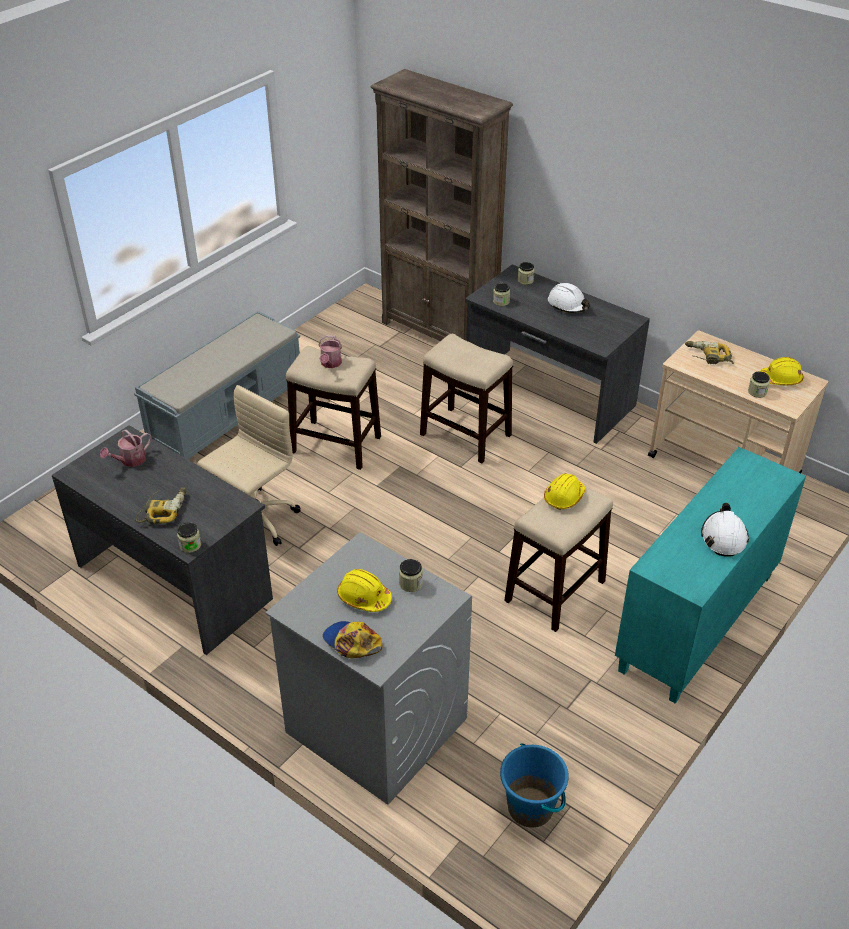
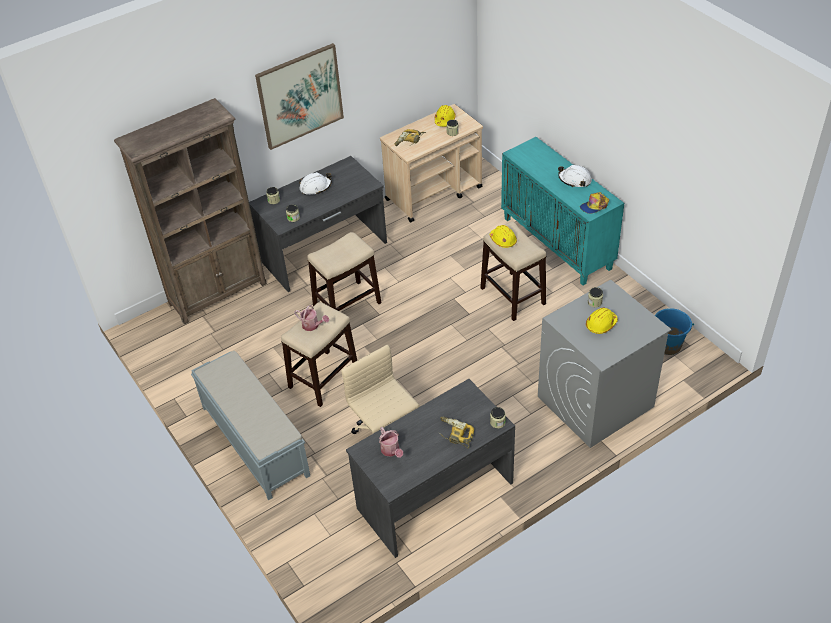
camera: 70 degrees left, 5 degrees up
cap [323,621,383,658] -> cap moved to [580,192,609,214]
none -> picture [255,43,344,150]

